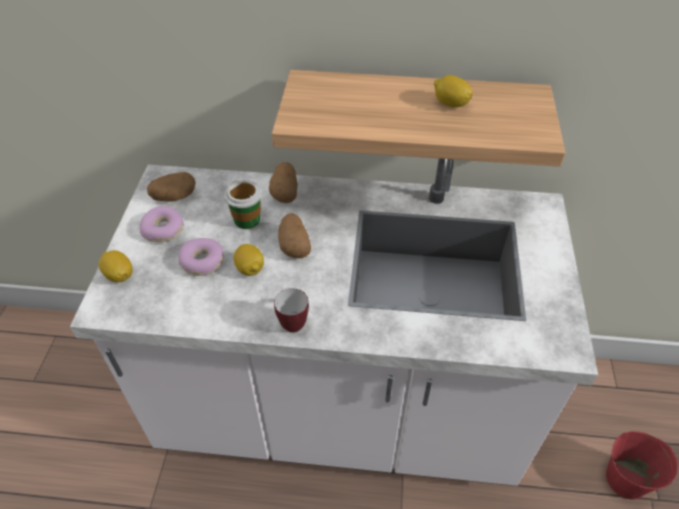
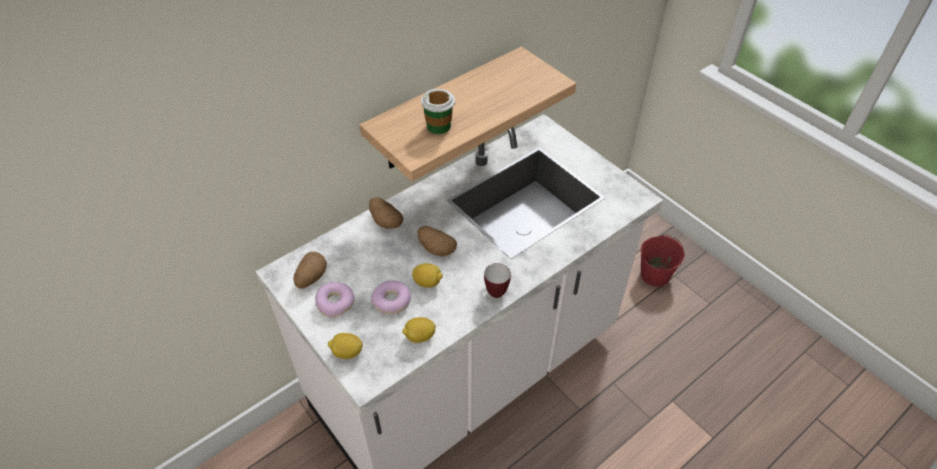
camera: 45 degrees left, 0 degrees up
cup [224,180,262,229] -> cup moved to [421,89,455,134]
lemon [434,75,473,108] -> lemon moved to [402,317,436,343]

